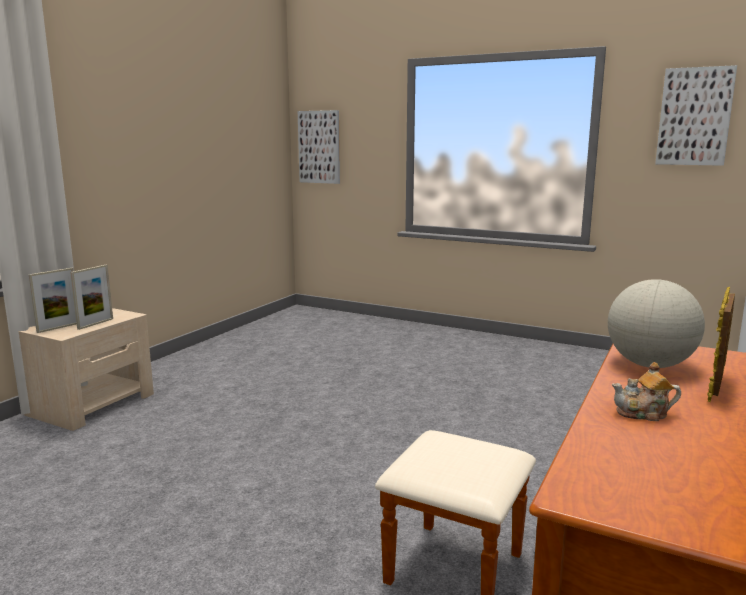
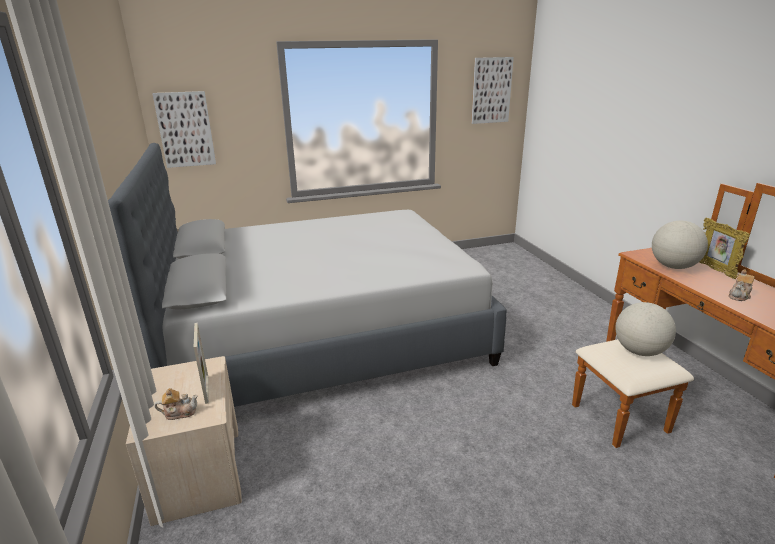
camera: 45 degrees left, 10 degrees up
picture frame [29,268,77,333] -> teapot [154,388,198,420]
none -> grey bed [108,143,507,407]
none -> globe [615,302,676,356]

